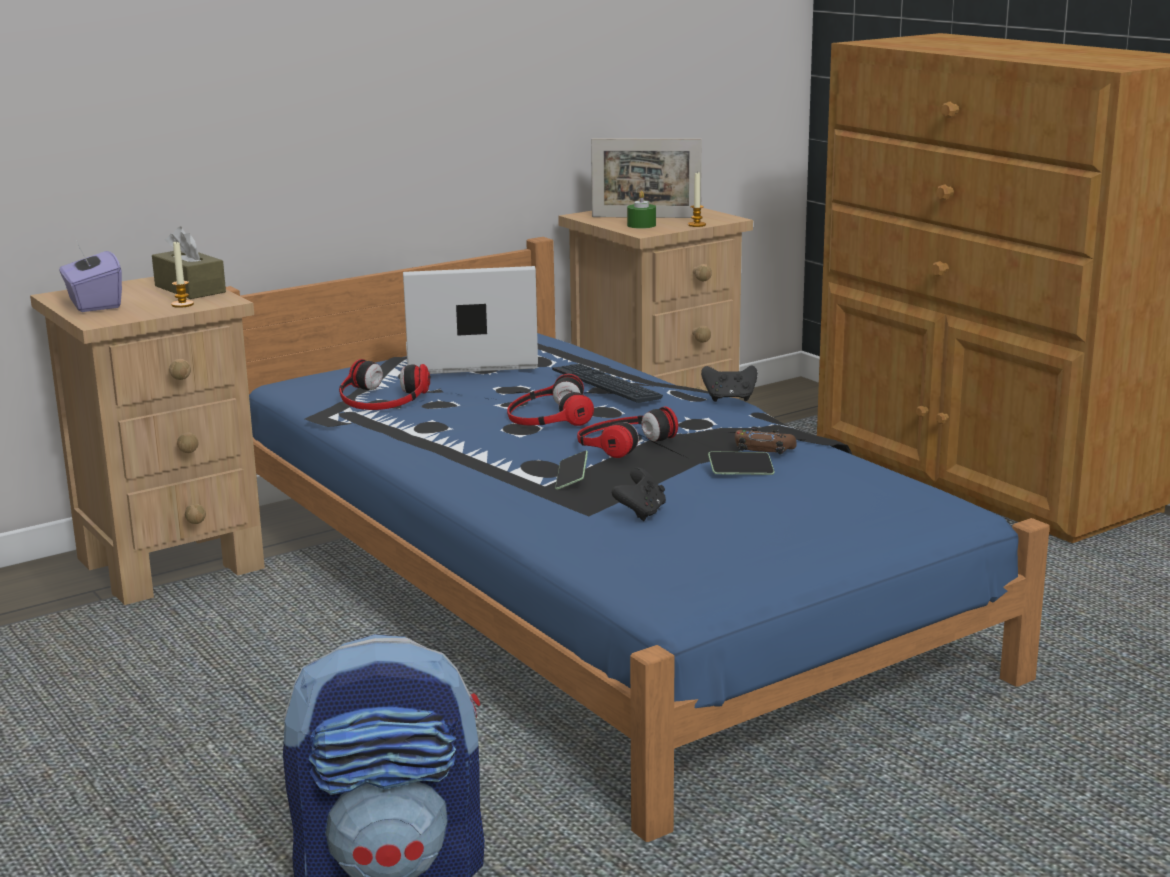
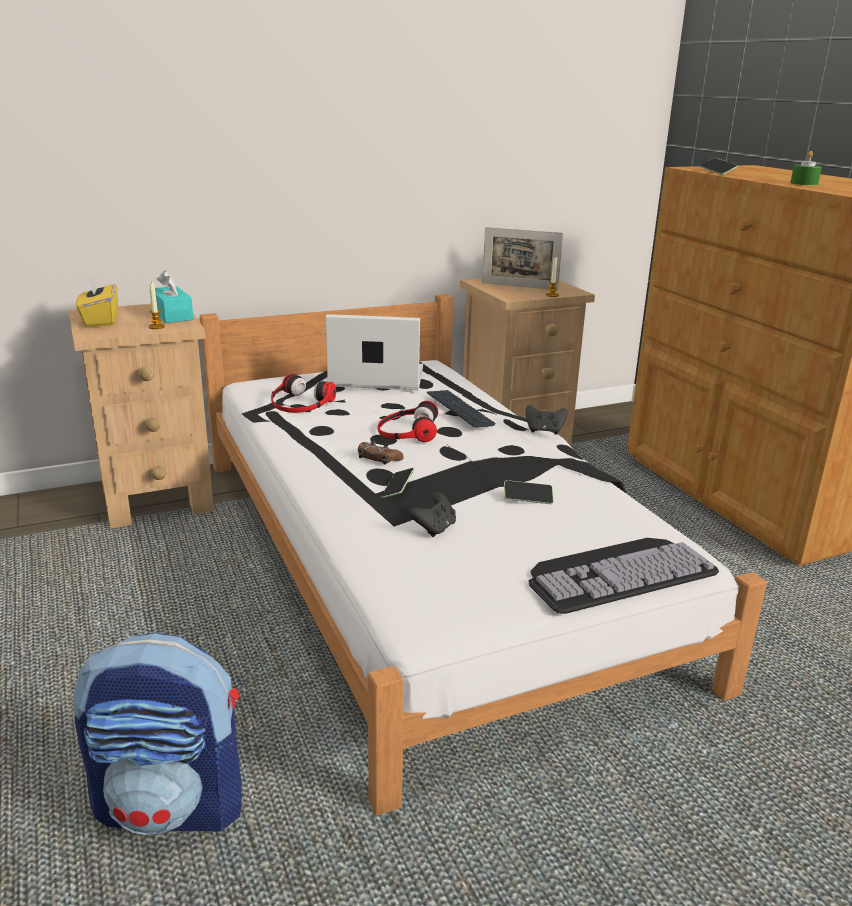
camera: 10 degrees right, 5 degrees up
purple tissue box [59,240,122,312] -> yellow tissue box [76,275,118,327]
brown tissue box [152,226,226,299] -> turquoise tissue box [150,271,194,323]
blue bed [226,237,1050,842] -> white bed [200,294,767,815]
headphones [577,406,678,458] -> none
green candle [627,191,656,229] -> green candle moved to [791,151,822,185]
brown game controller [735,426,797,454] -> brown game controller moved to [358,441,404,465]
none -> keyboard [529,538,719,614]
none -> phone [699,158,738,175]

